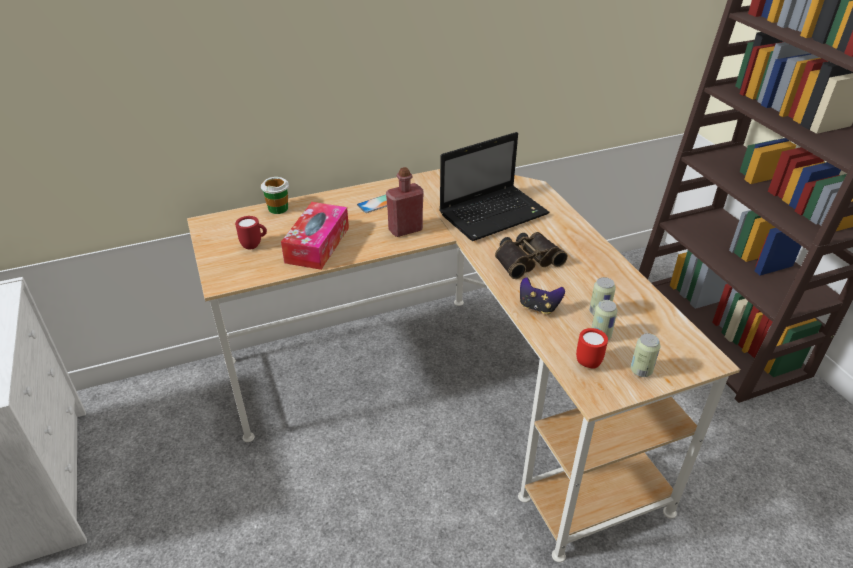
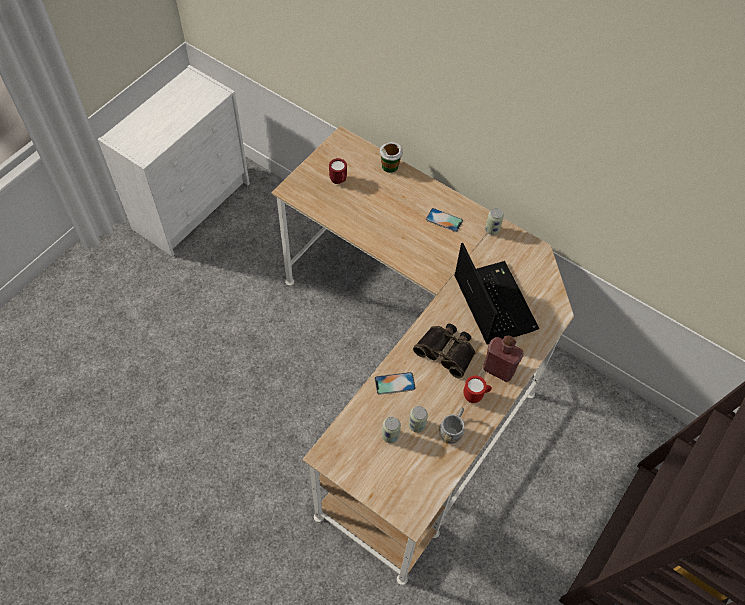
camera: 55 degrees right, 20 degrees up
tissue box [281,202,349,270] -> none
red bottle [386,167,424,237] -> red bottle moved to [483,335,523,382]
laptop [439,132,550,241] -> laptop turned 135 degrees counterclockwise [454,243,539,344]
game controller [520,277,565,315] -> phone [375,372,415,395]
red mug [576,328,608,369] -> red mug moved to [463,375,492,403]
can [631,333,660,377] -> can moved to [485,208,504,235]
none -> grey mug [439,408,464,444]

